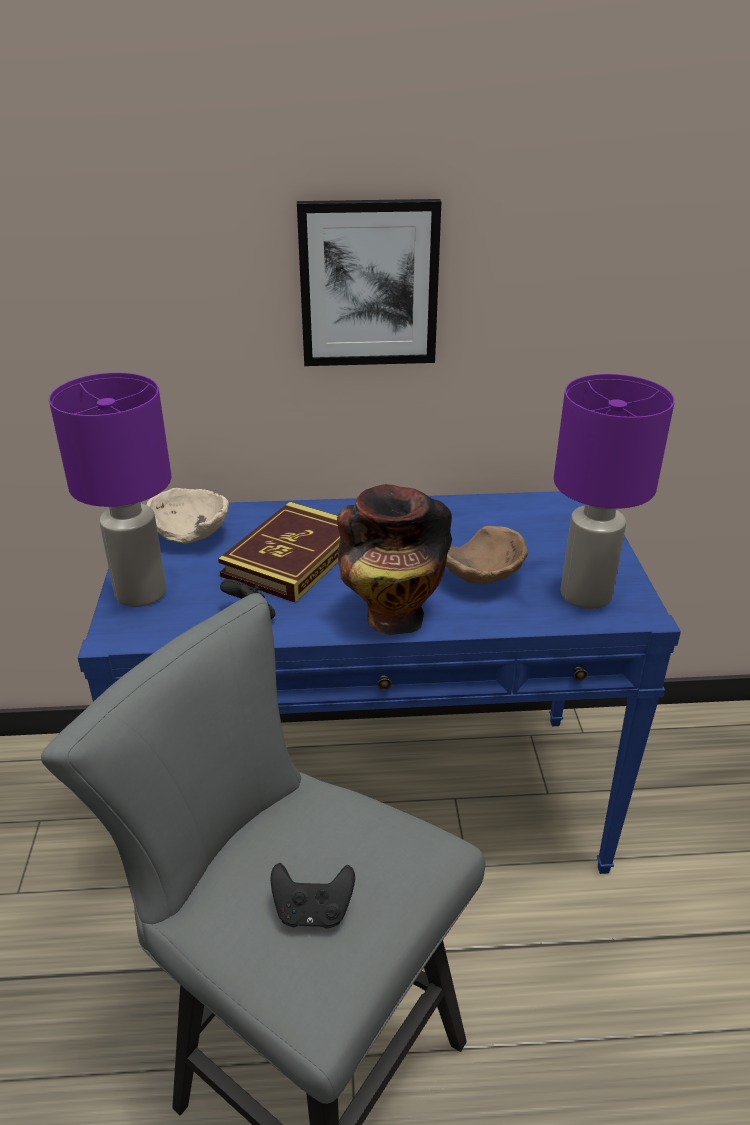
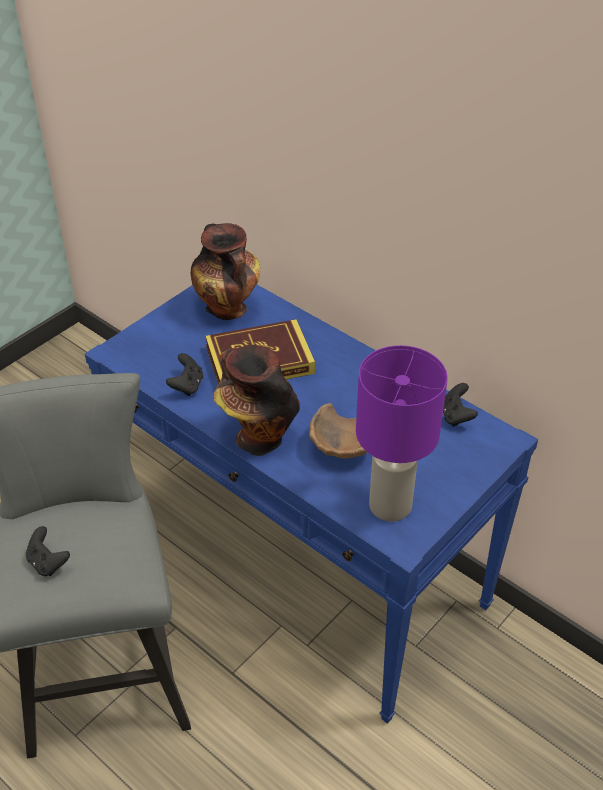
camera: 45 degrees right, 10 degrees up
purple table lamp [49,372,171,607] -> none
beige bowl [146,488,229,544] -> vase [191,223,260,320]
picture [297,199,441,366] -> none
none -> black game controller [443,383,478,427]

